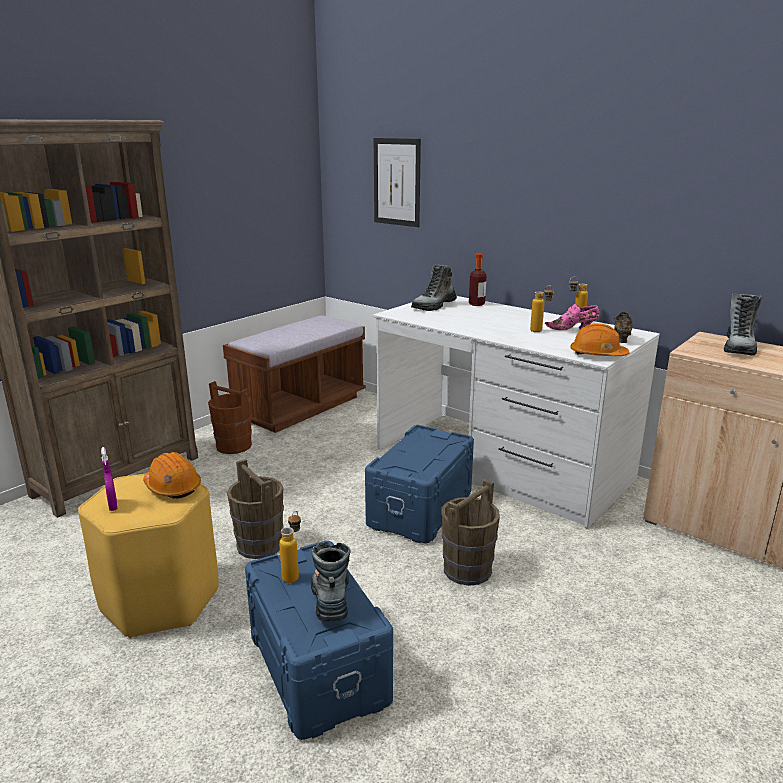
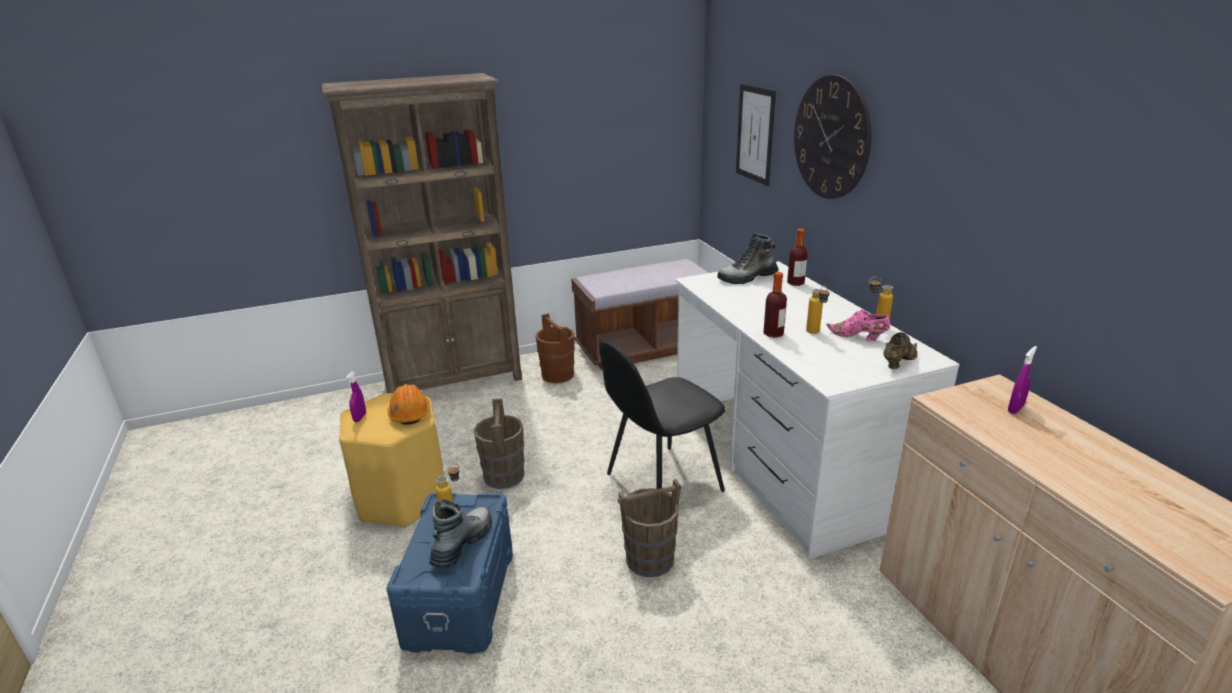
camera: 30 degrees right, 5 degrees up
blue storage box [365,425,474,543] -> black chair [598,340,726,492]
orange hard hat [570,323,630,356] -> none
boot [724,293,762,356] -> purple spray bottle [1008,346,1037,414]
none -> bottle [763,272,787,338]
none -> wall clock [794,75,871,199]

